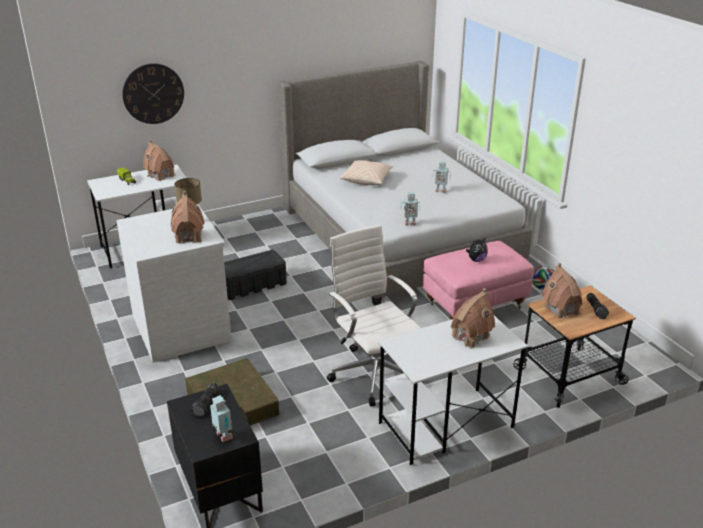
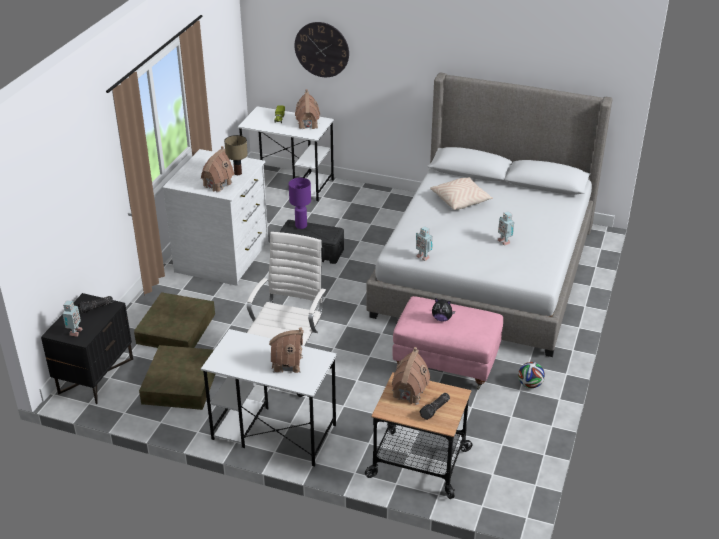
camera: 45 degrees right, 5 degrees up
none -> brown storage box [139,345,215,410]
none -> purple table lamp [289,178,311,229]

